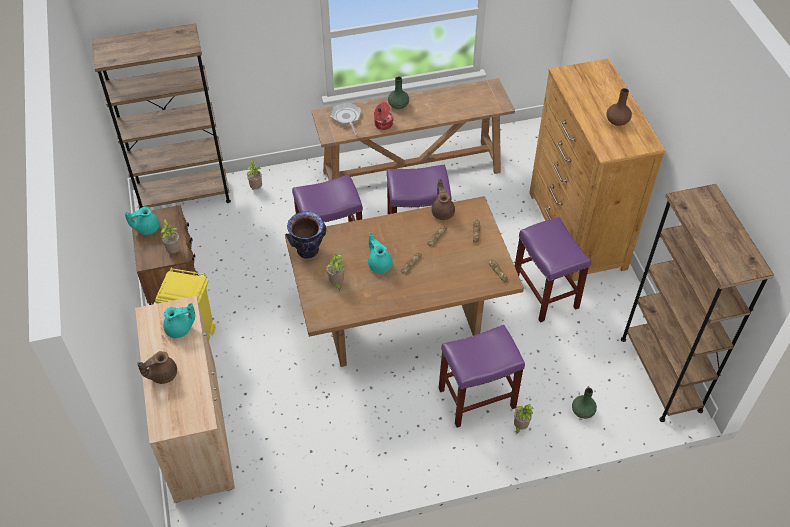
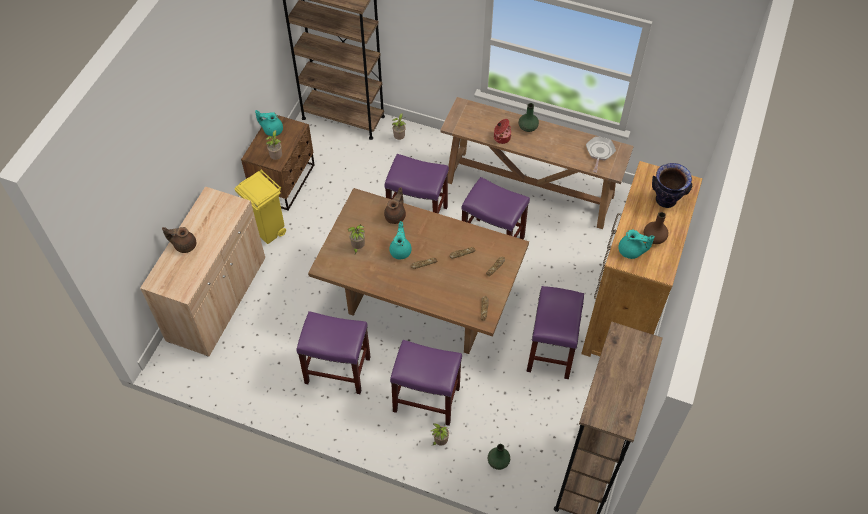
camera: 35 degrees right, 5 degrees up
turquoise teapot [163,303,195,338] -> turquoise teapot moved to [619,230,655,259]
vase [286,211,326,259] -> vase moved to [652,163,692,208]
frying pan [331,102,361,135] -> frying pan moved to [586,136,616,173]
brown teapot [431,179,455,220] -> brown teapot moved to [384,187,406,224]
none -> purple stool [296,311,371,394]

